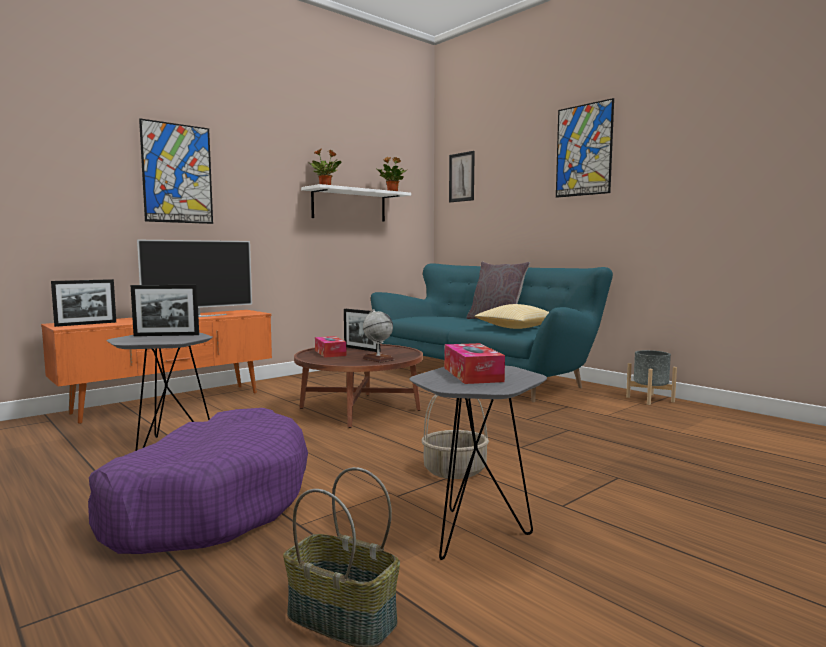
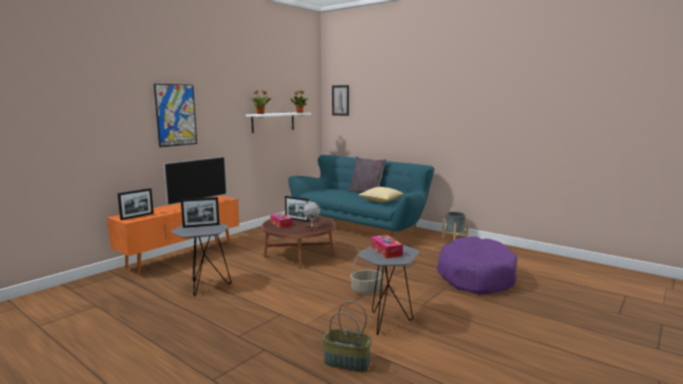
camera: 10 degrees left, 5 degrees up
purple dog bed [88,408,308,554] -> purple dog bed moved to [437,236,517,295]
picture [556,98,614,198] -> none

